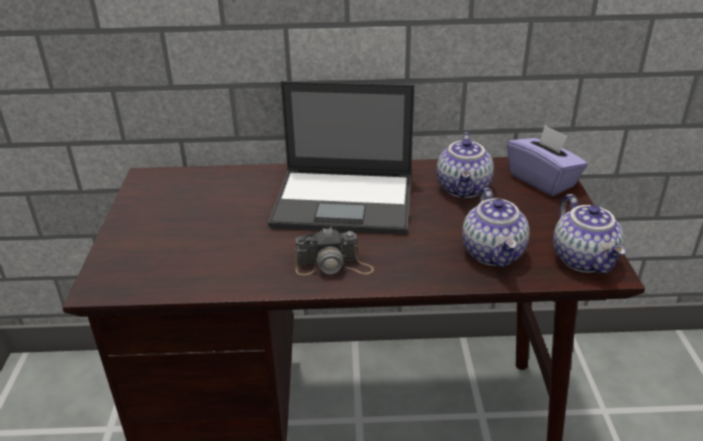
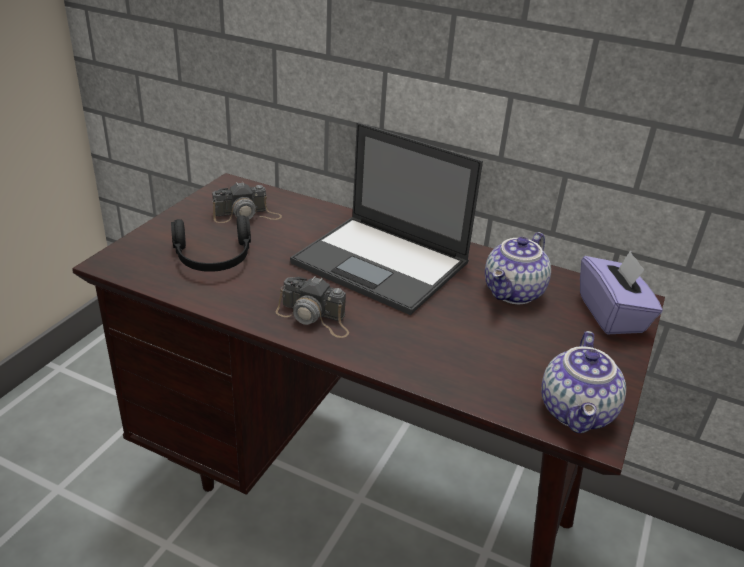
camera: 25 degrees right, 0 degrees up
teapot [462,188,529,268] -> none
none -> black headphones [171,215,251,272]
none -> camera [212,181,282,223]

